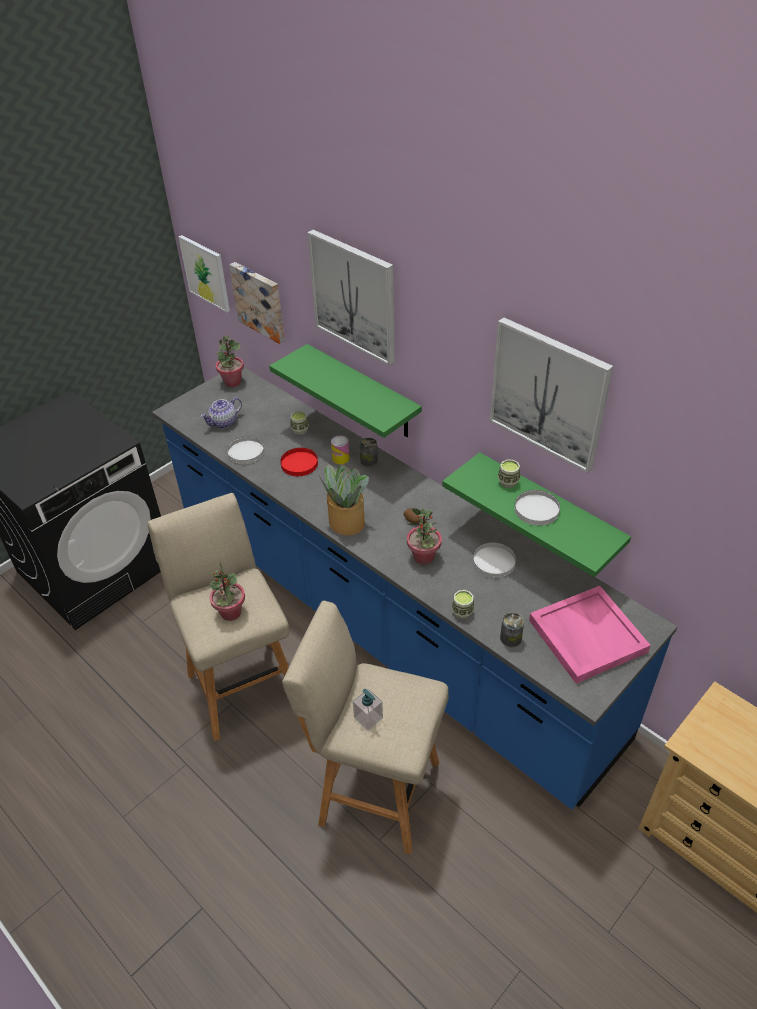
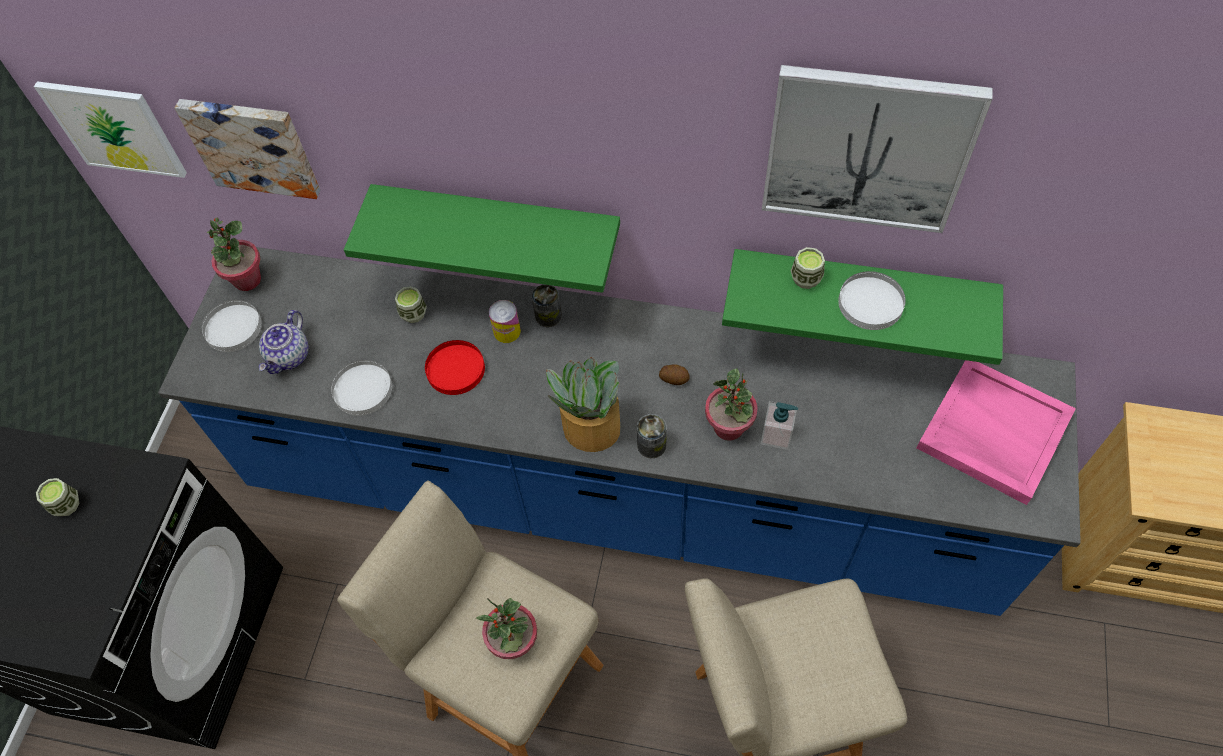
camera: 30 degrees left, 15 degrees up
picture [307,230,395,366] -> none
soap dispenser [353,689,383,731] -> soap dispenser moved to [761,401,798,450]
cup [451,590,474,619] -> cup moved to [36,478,80,516]
white plate [473,543,516,578] -> white plate moved to [202,300,262,352]
can [500,612,524,647] -> can moved to [637,414,667,458]

